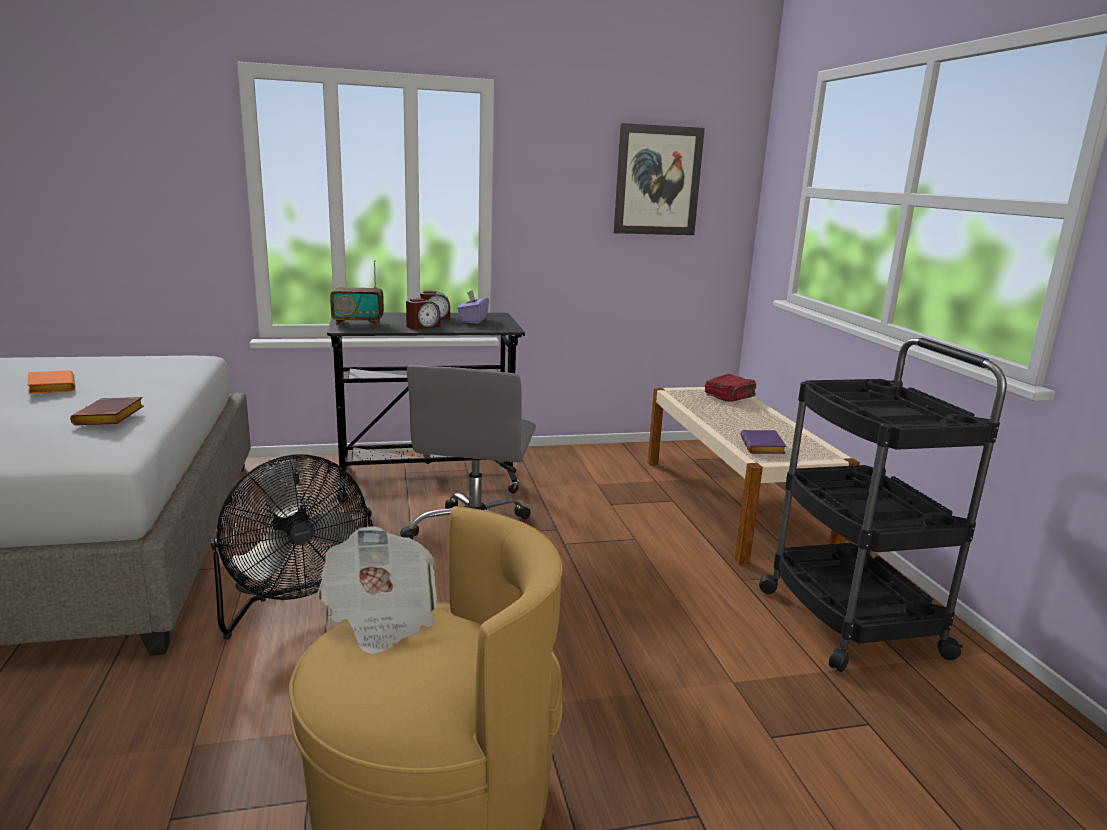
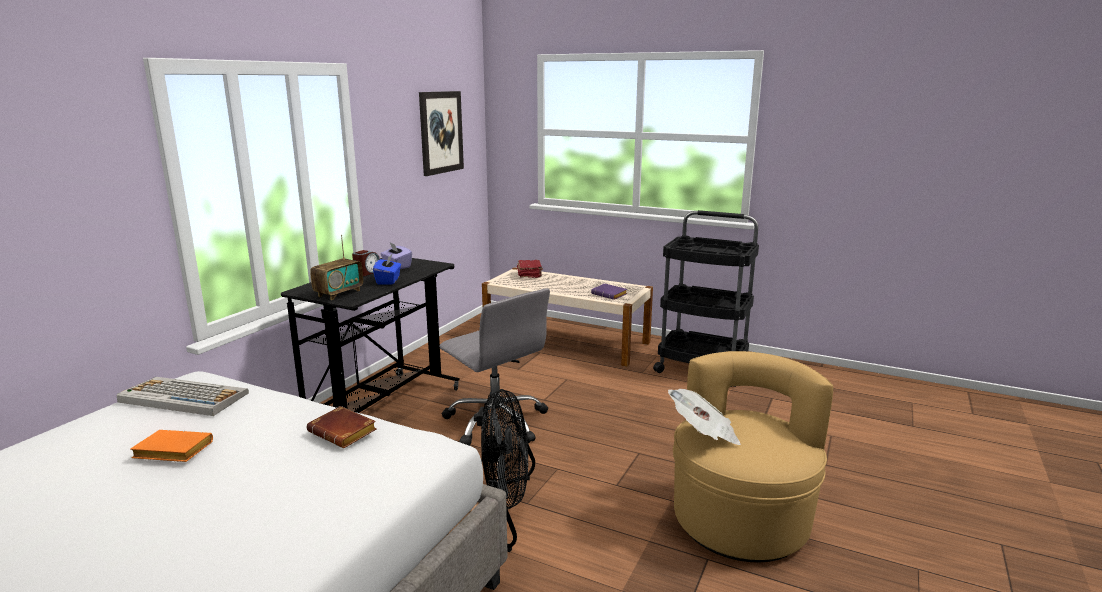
camera: 50 degrees left, 0 degrees up
alarm clock [406,298,440,329] -> blue tissue box [373,255,401,284]
none -> keyboard [116,377,249,416]

